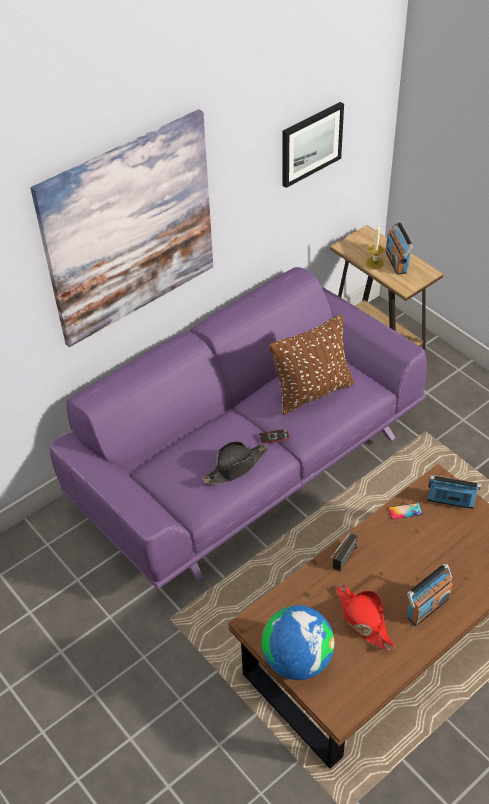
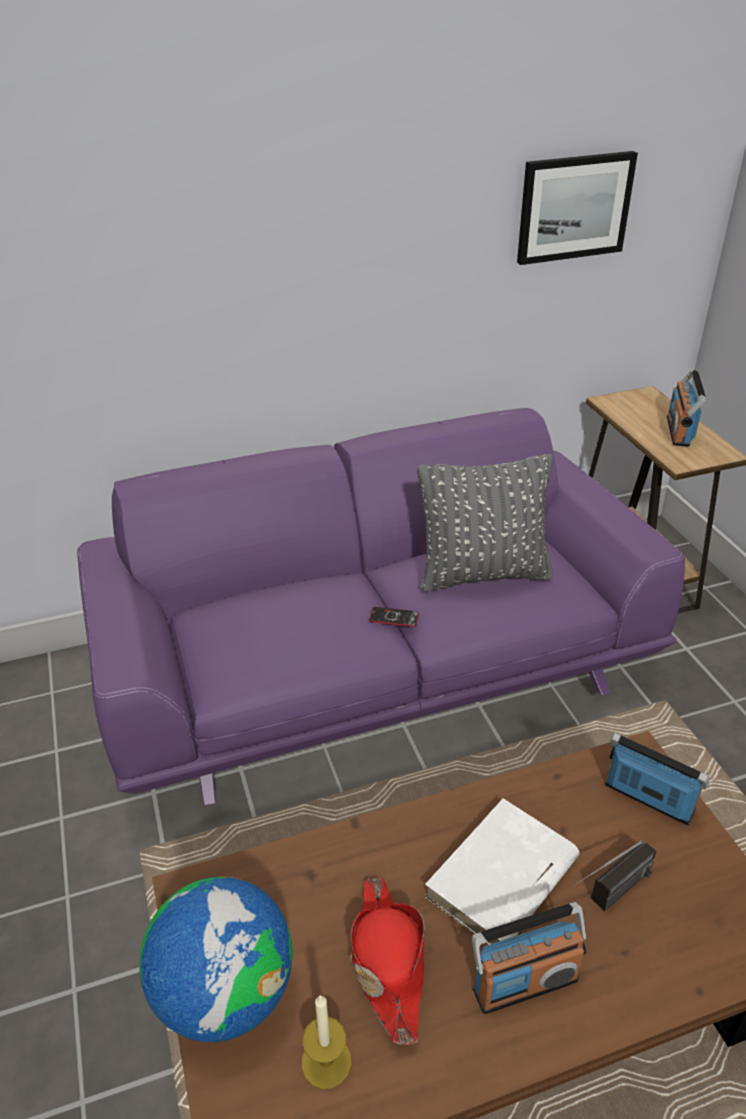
camera: 20 degrees right, 10 degrees down
picture [31,109,213,347] -> none
black hat [202,441,268,485] -> none
brown pillow [269,314,354,415] -> grey pillow [417,454,553,592]
radio [325,533,358,572] -> radio moved to [573,840,656,911]
candle [366,225,384,269] -> candle moved to [302,995,352,1089]
phone [388,503,423,519] -> none
none -> white book [424,798,579,945]

